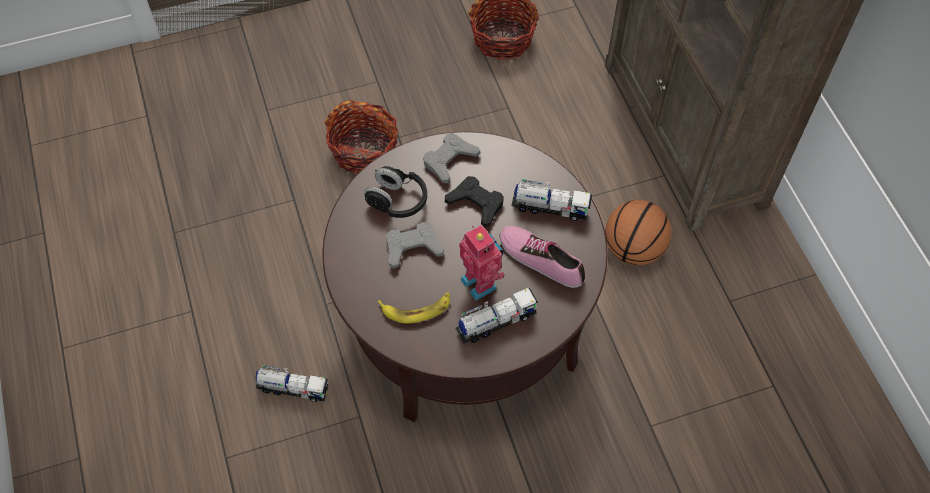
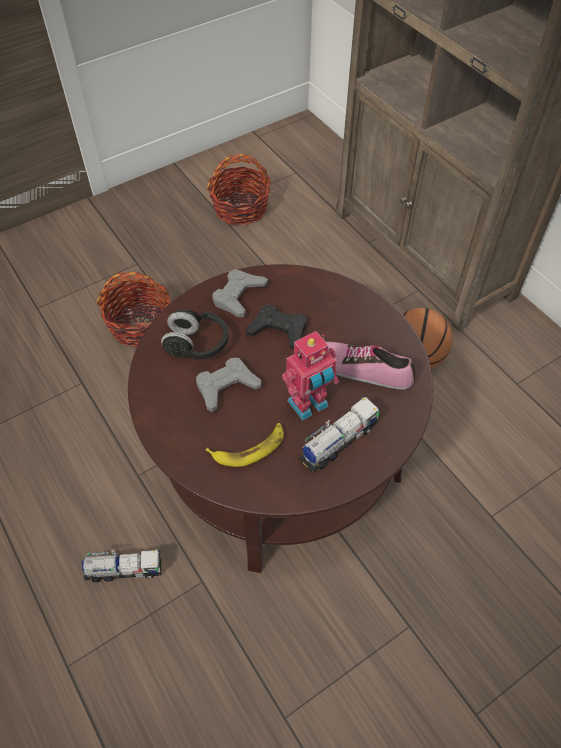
camera: 15 degrees left, 5 degrees down
toy robot [459,225,505,301] -> toy robot turned 105 degrees clockwise [282,331,339,421]
toy truck [511,179,592,221] -> none

